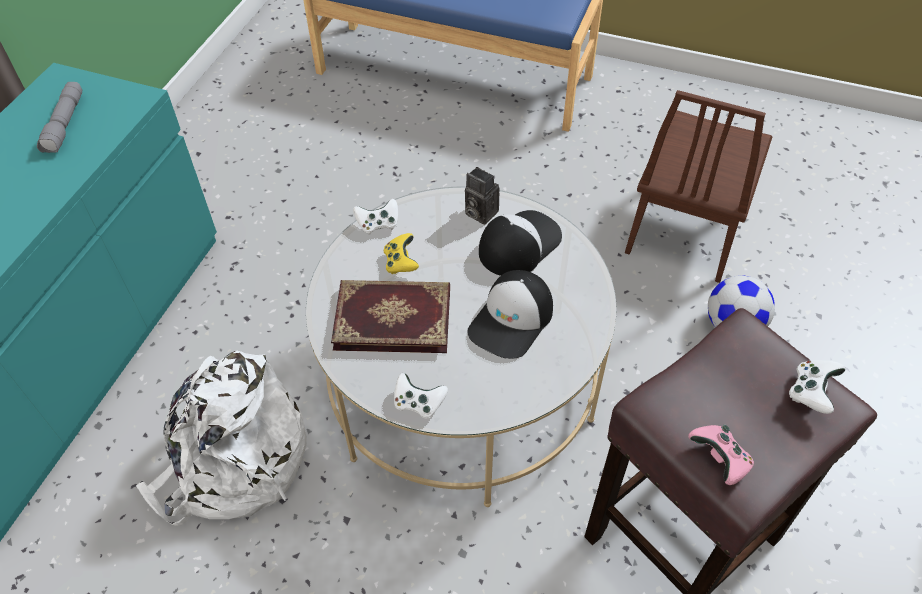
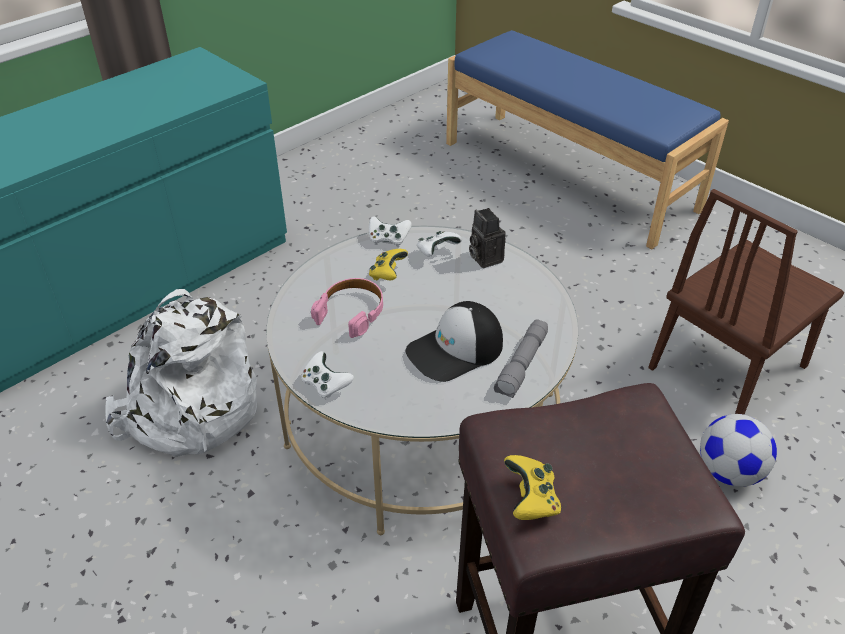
camera: 25 degrees right, 10 degrees down
grey flashlight [37,82,82,153] -> grey flashlight moved to [494,319,548,398]
book [331,280,450,353] -> pink headphones [311,278,383,338]
cap [479,210,562,276] -> none
pink game controller [688,425,754,485] -> yellow game controller [504,455,561,520]
white game controller [789,360,846,414] -> white game controller moved to [417,231,462,257]

